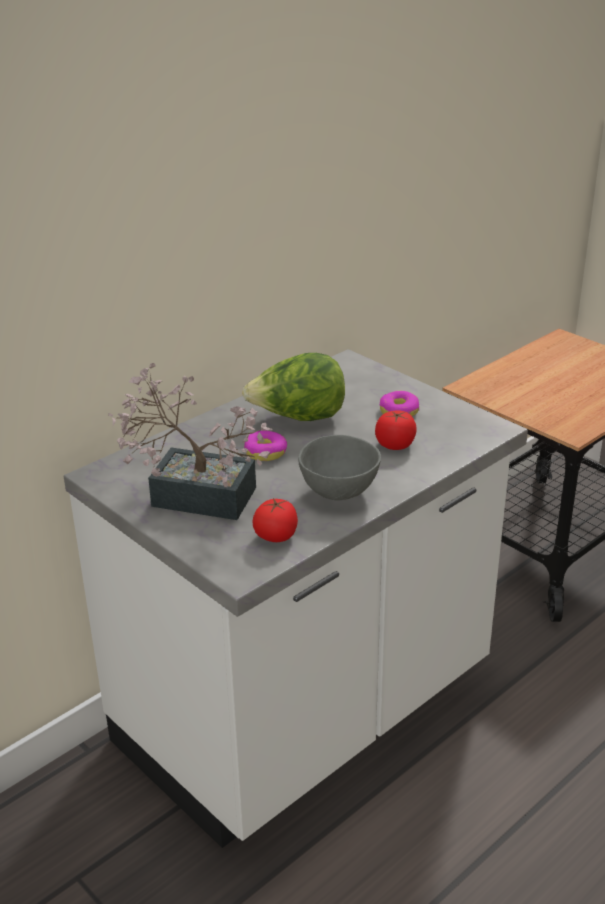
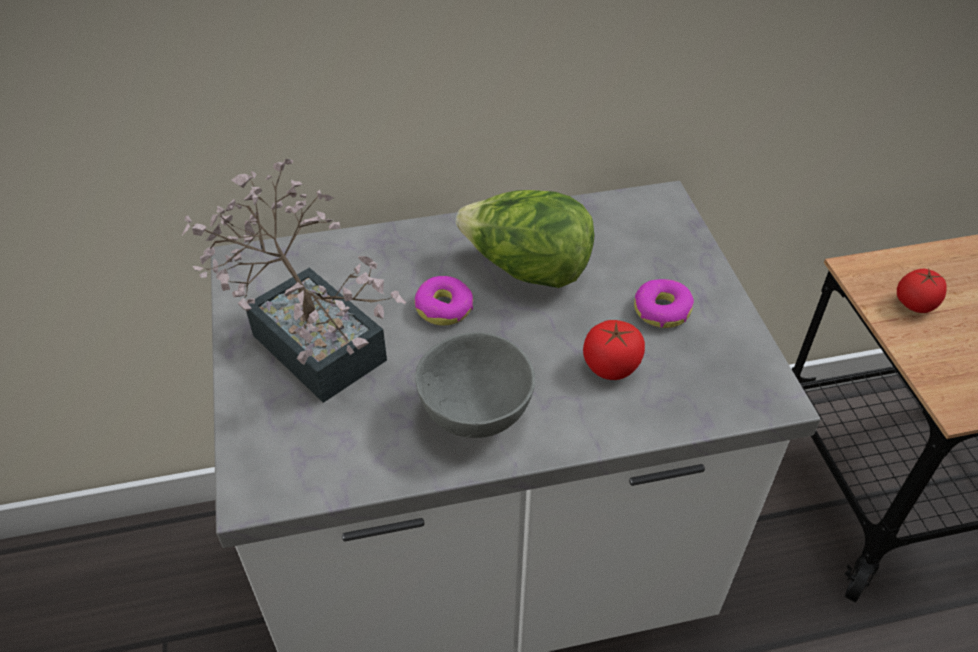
camera: 30 degrees right, 15 degrees up
tomato [253,498,298,542] -> tomato moved to [897,269,947,313]

